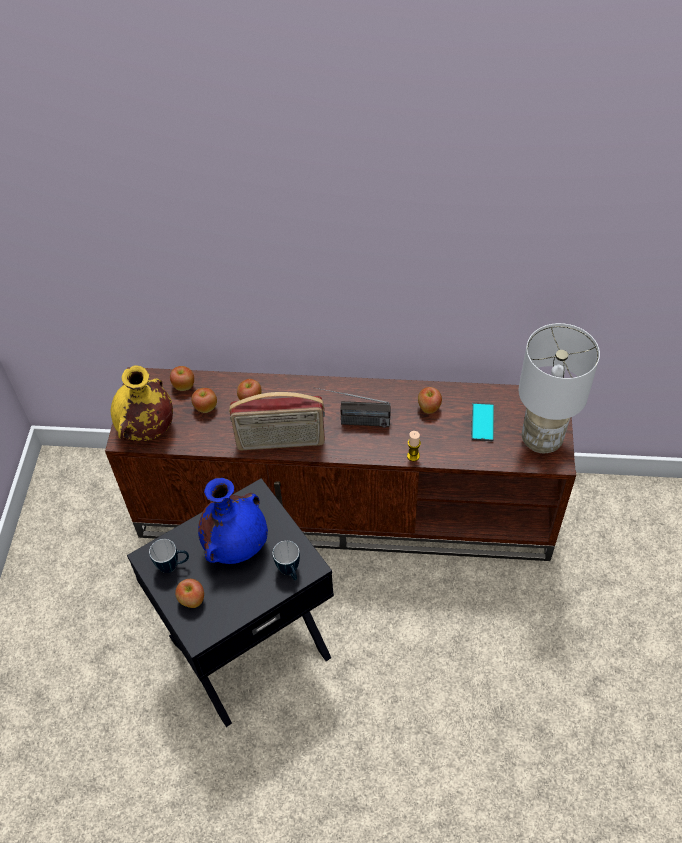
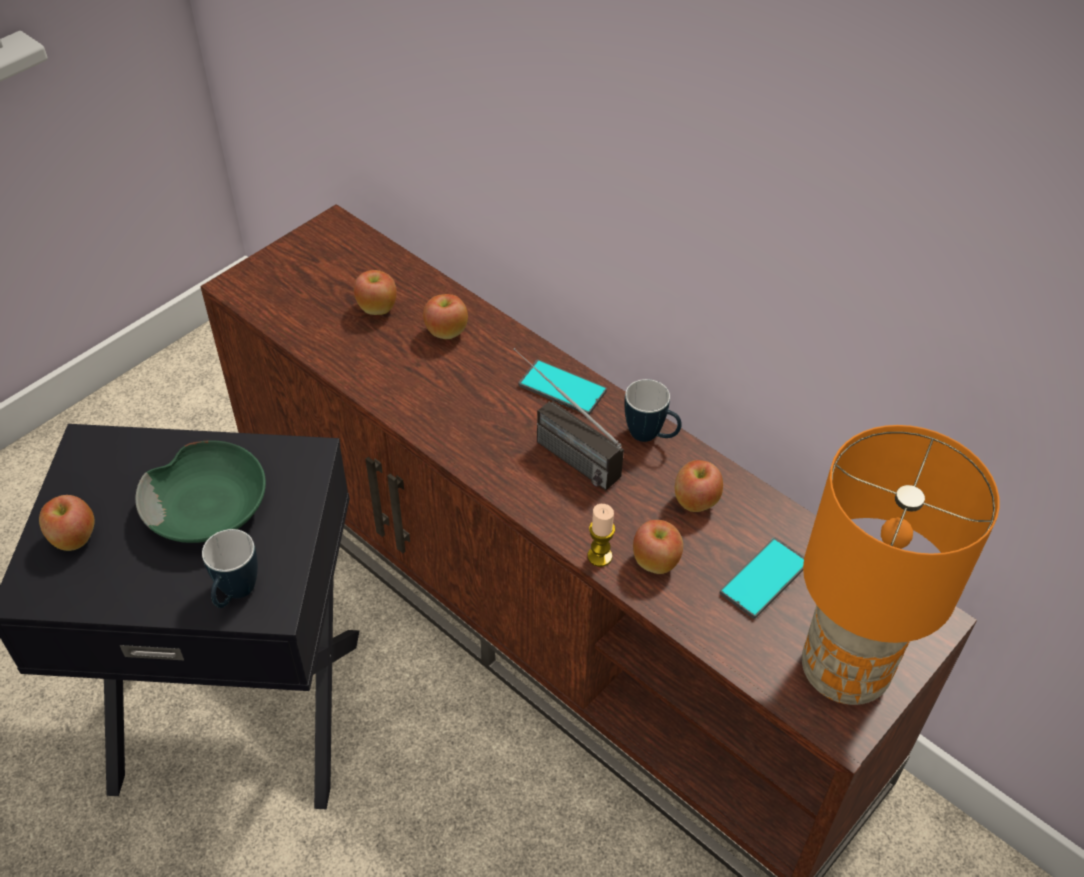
camera: 35 degrees right, 5 degrees down
yellow vase [111,365,173,441] -> none
mug [149,539,189,573] -> mug moved to [624,379,682,442]
apple [170,366,194,391] -> apple moved to [633,520,683,574]
blue vase [198,478,268,564] -> green bowl [135,440,266,543]
radio [229,392,325,450] -> none
white table lamp [518,323,600,453] -> orange table lamp [802,425,1000,705]
none -> phone [518,359,607,415]

